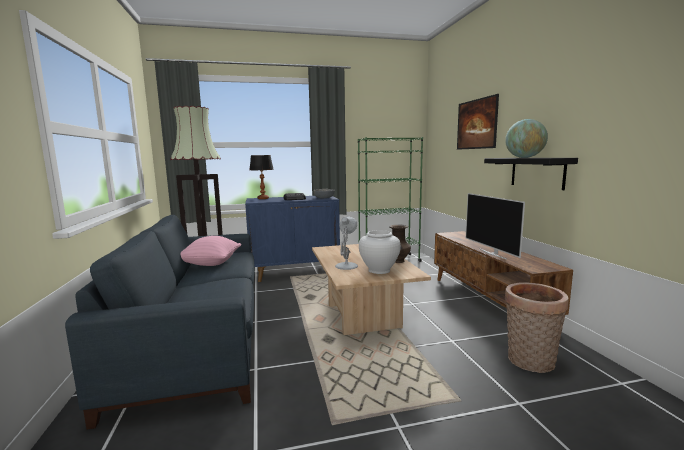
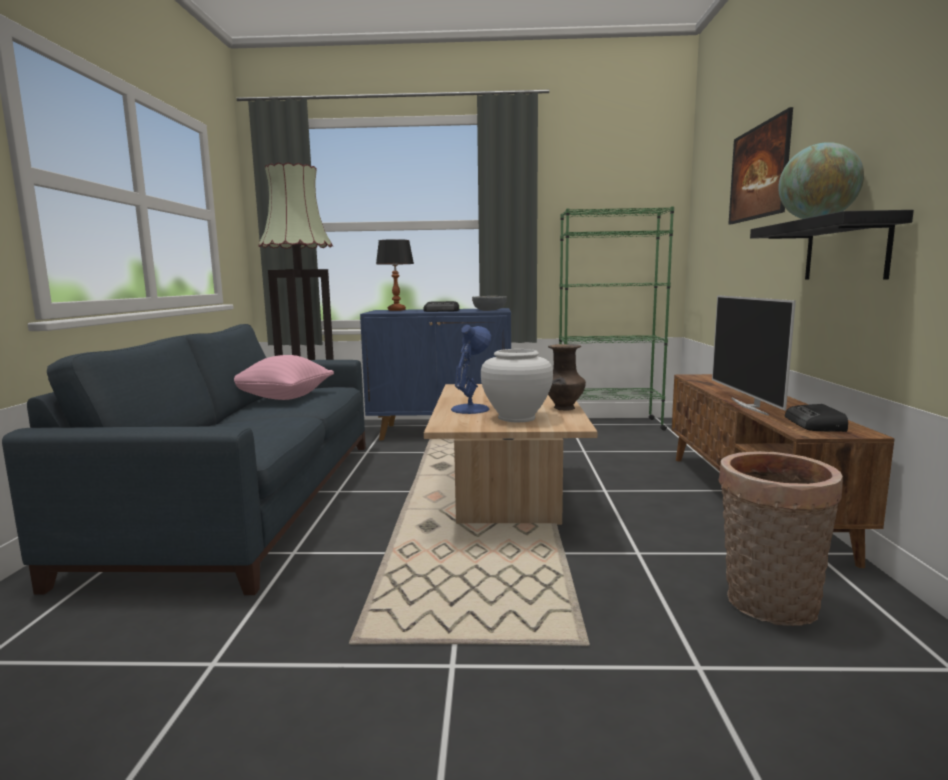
camera: 15 degrees right, 0 degrees up
white table lamp [335,216,358,270] -> blue table lamp [451,325,491,414]
none -> radio [785,404,848,432]

